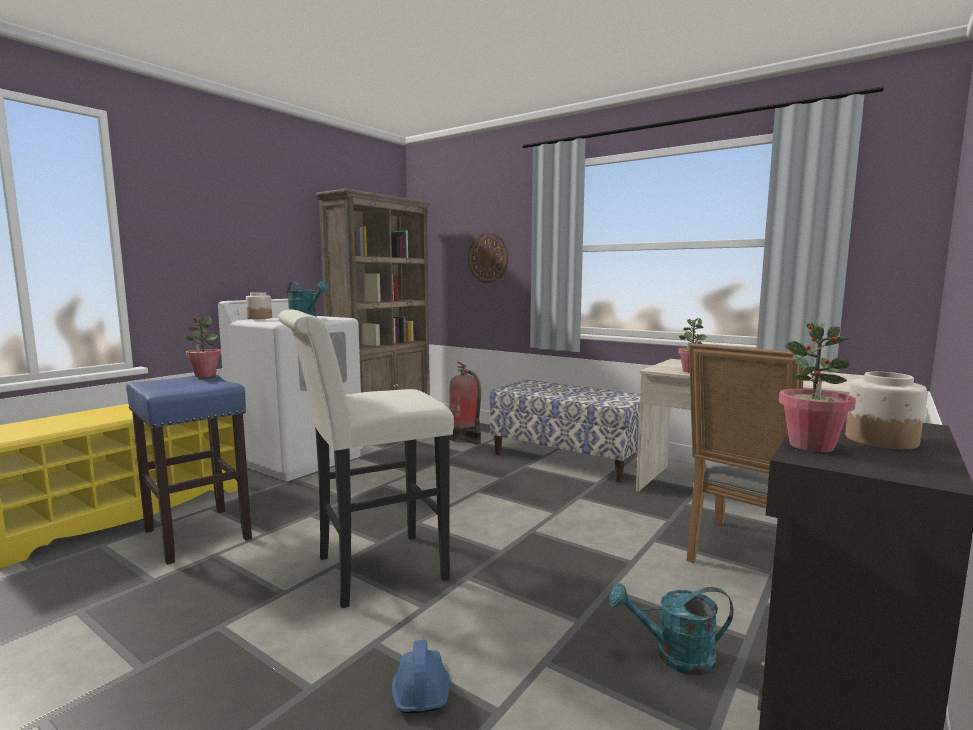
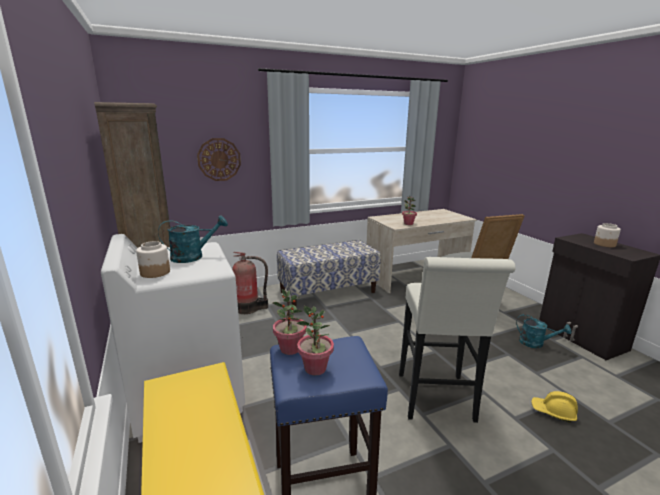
camera: 60 degrees left, 10 degrees up
blue hard hat [392,640,450,713] -> yellow hard hat [531,391,578,423]
turquoise watering can [609,583,733,675] -> turquoise watering can turned 90 degrees counterclockwise [516,314,572,348]
potted plant [779,322,856,452] -> potted plant moved to [297,306,334,375]

